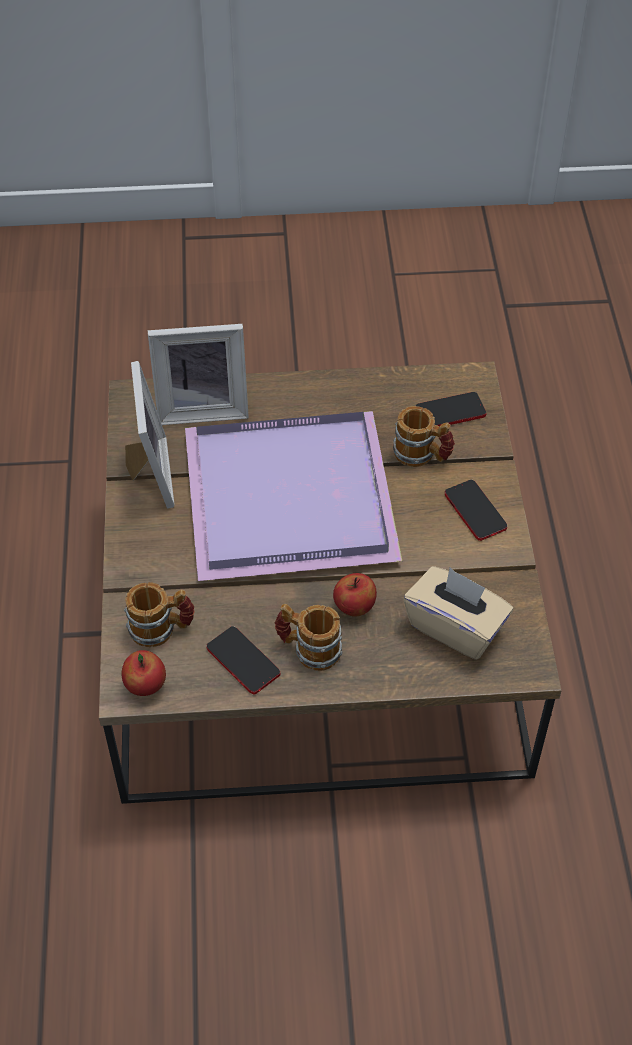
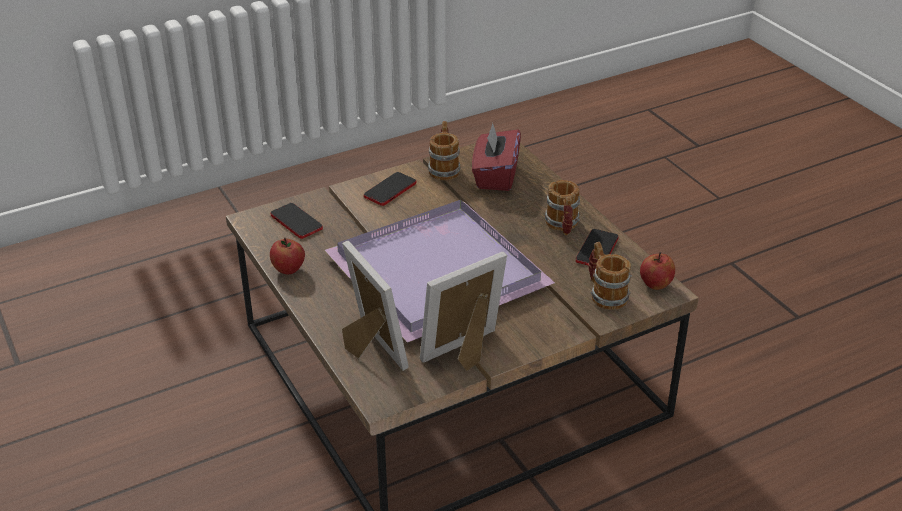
camera: 115 degrees left, 15 degrees down
apple [333,573,377,617] -> apple moved to [270,237,305,275]
mug [393,406,455,467] -> mug moved to [428,121,460,180]
beige tissue box [404,566,513,660] -> red tissue box [472,123,521,191]

